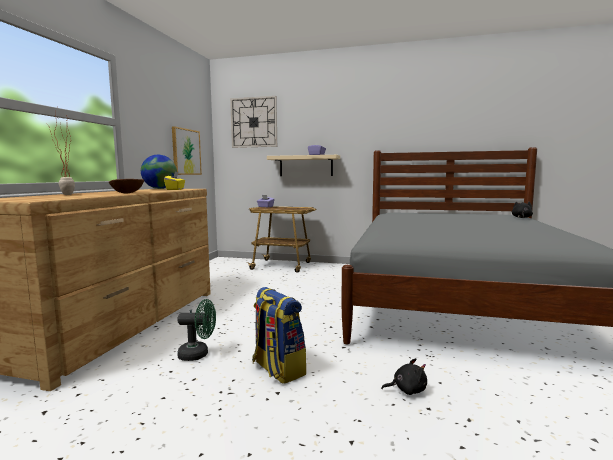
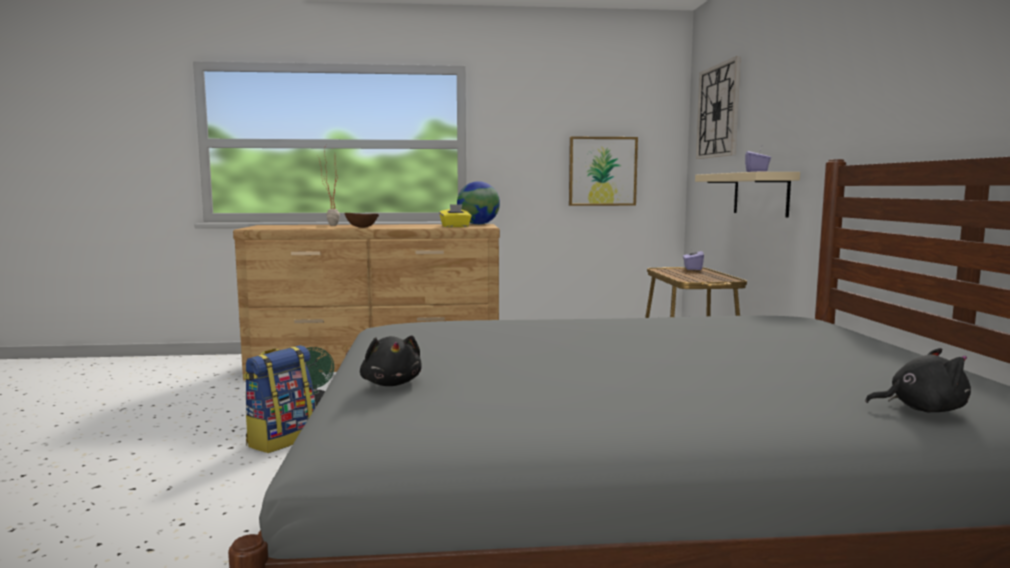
camera: 70 degrees right, 0 degrees up
black plush toy [381,358,427,395] -> black plush toy moved to [360,335,422,386]

